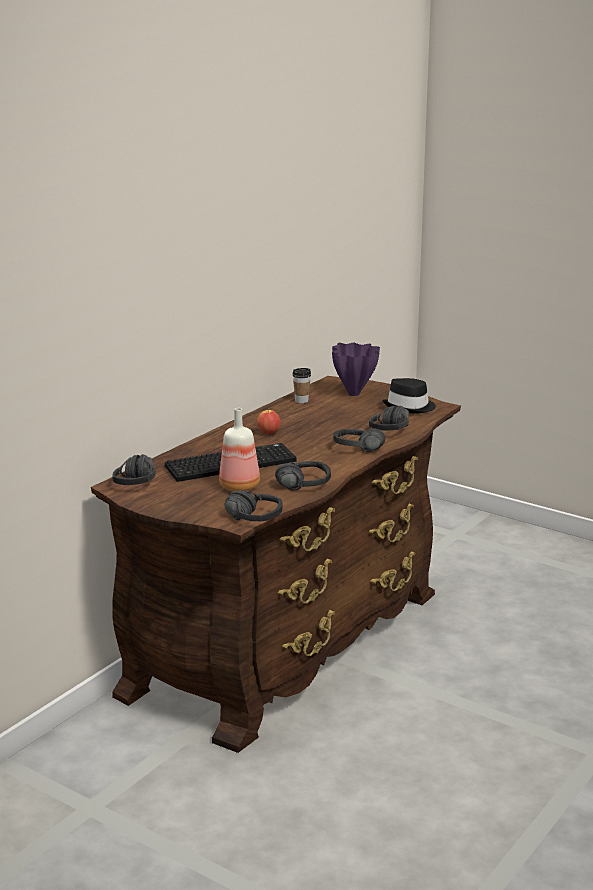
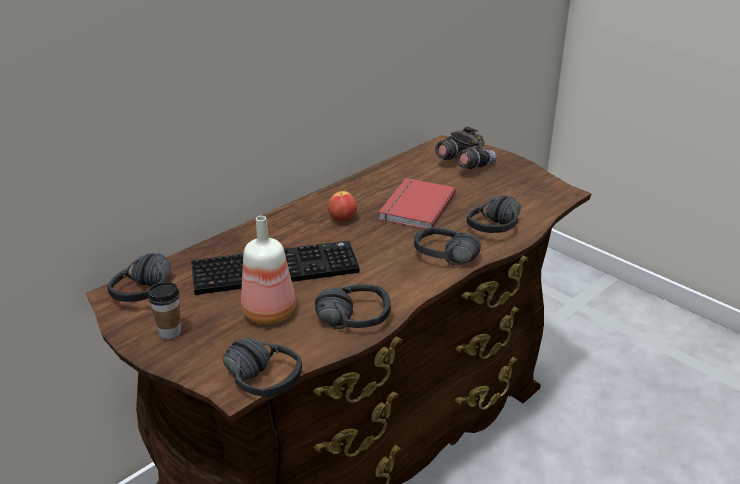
camera: 10 degrees right, 10 degrees up
cup [292,368,311,403] -> cup moved to [148,282,181,339]
purple vase [332,343,380,396] -> grey binoculars [435,127,497,169]
black hat [382,378,436,414] -> none
none -> red book [378,178,456,229]

